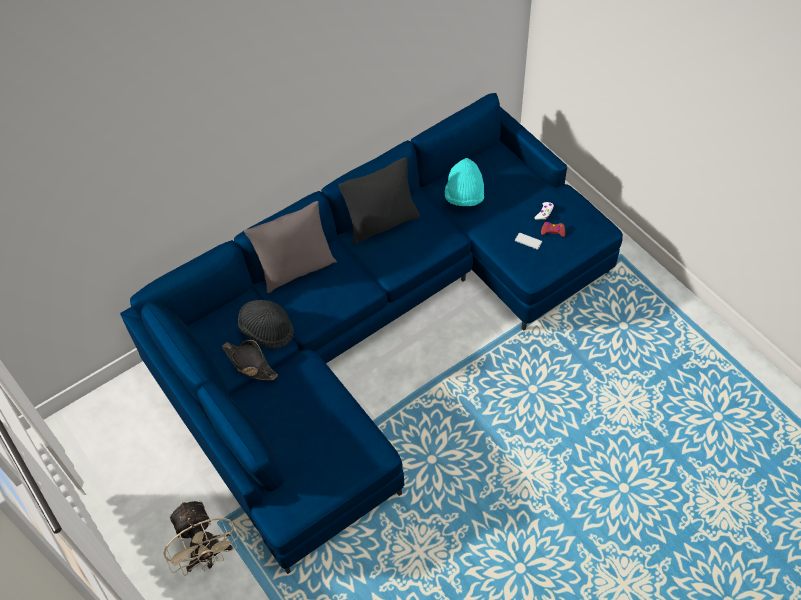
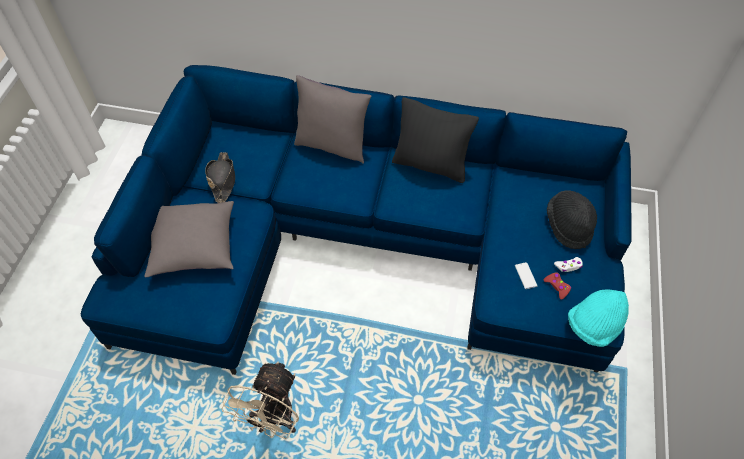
camera: 45 degrees right, 0 degrees up
beige fan [163,500,238,576] -> beige fan moved to [222,361,299,439]
black hat [238,300,294,349] -> black hat moved to [547,190,597,249]
turquoise hat [445,158,484,206] -> turquoise hat moved to [568,289,629,347]
none -> grey pillow [144,201,234,277]

